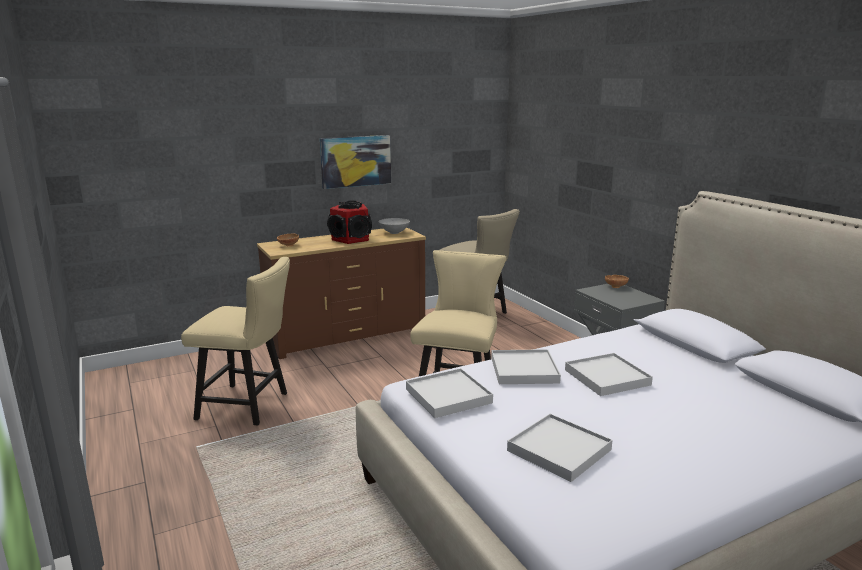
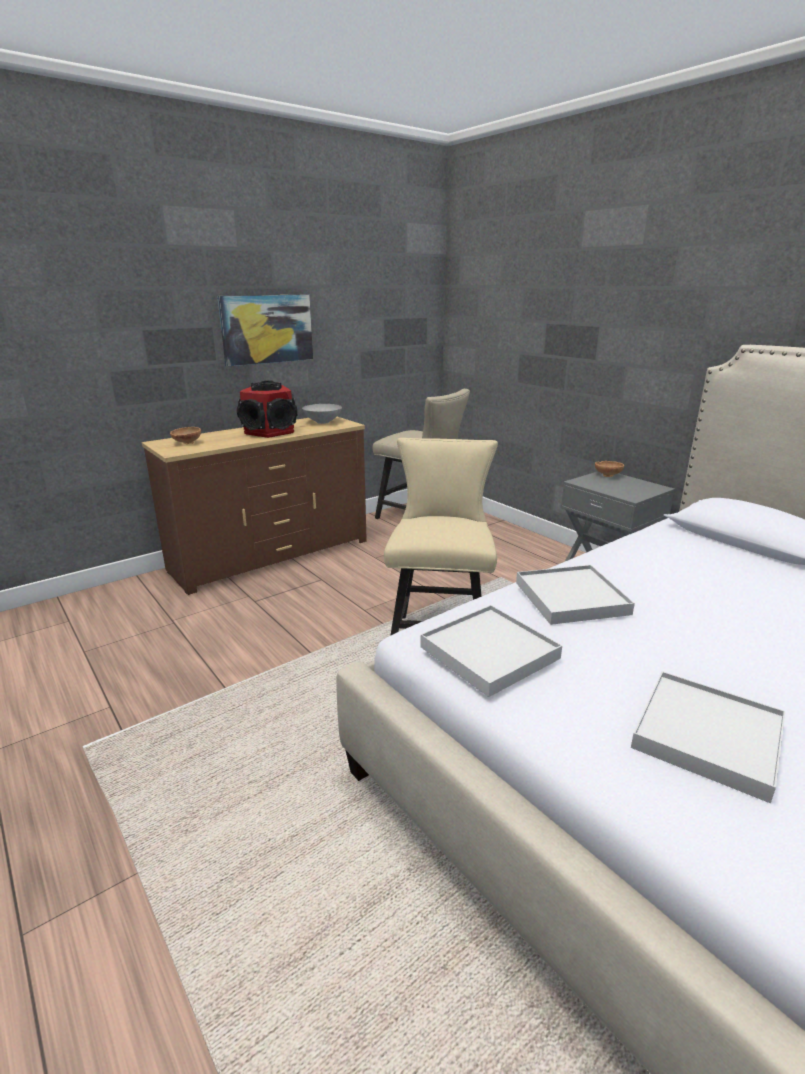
camera: 10 degrees left, 5 degrees up
beige chair [181,257,290,425] -> none
white tray [565,353,653,396] -> none

